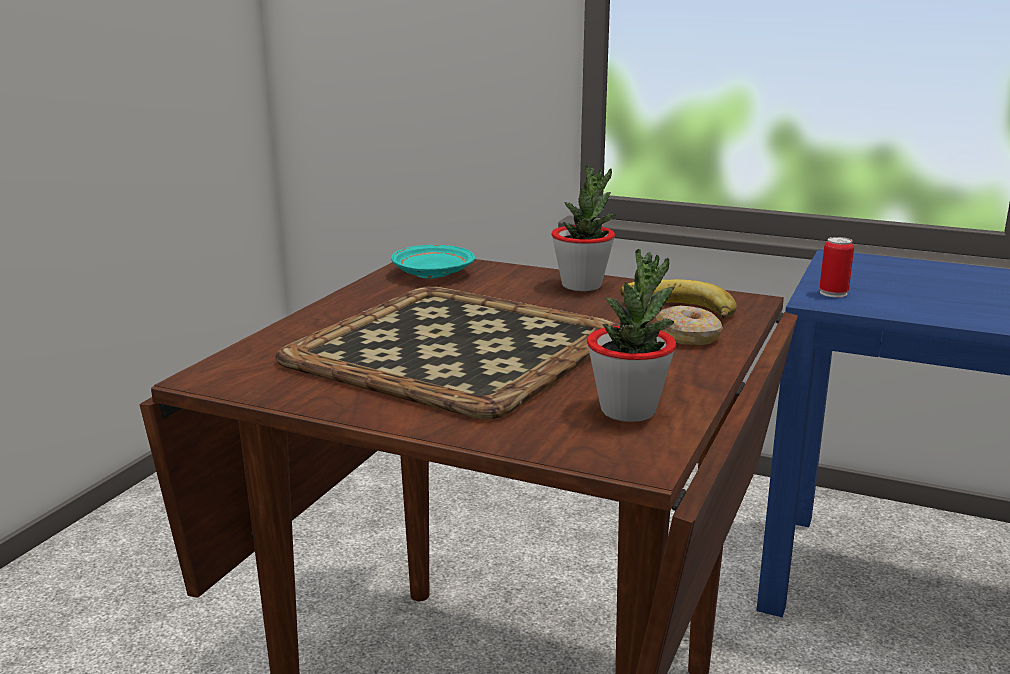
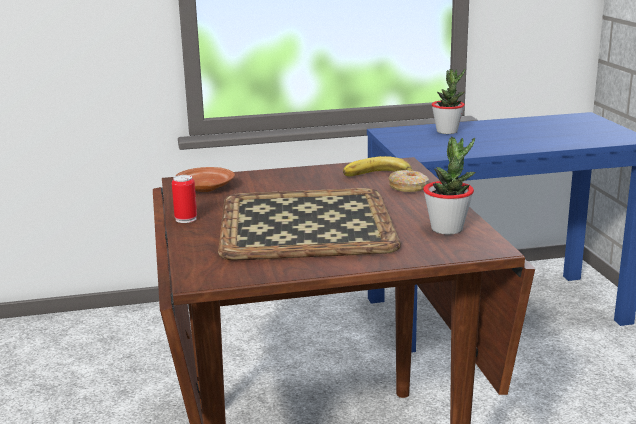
camera: 35 degrees left, 0 degrees up
turquoise plate [391,245,475,279] -> brown plate [176,167,235,192]
potted plant [551,165,615,291] -> potted plant moved to [431,69,465,134]
can [820,237,854,298] -> can moved to [172,175,197,223]

